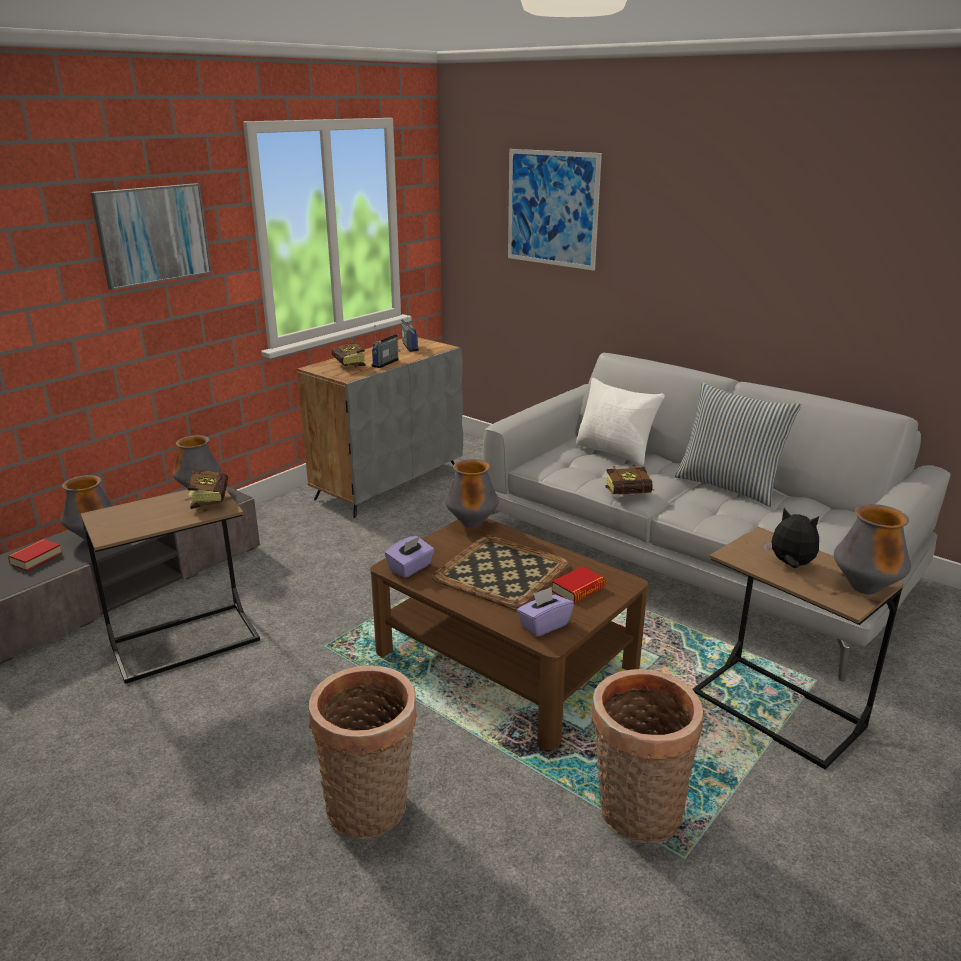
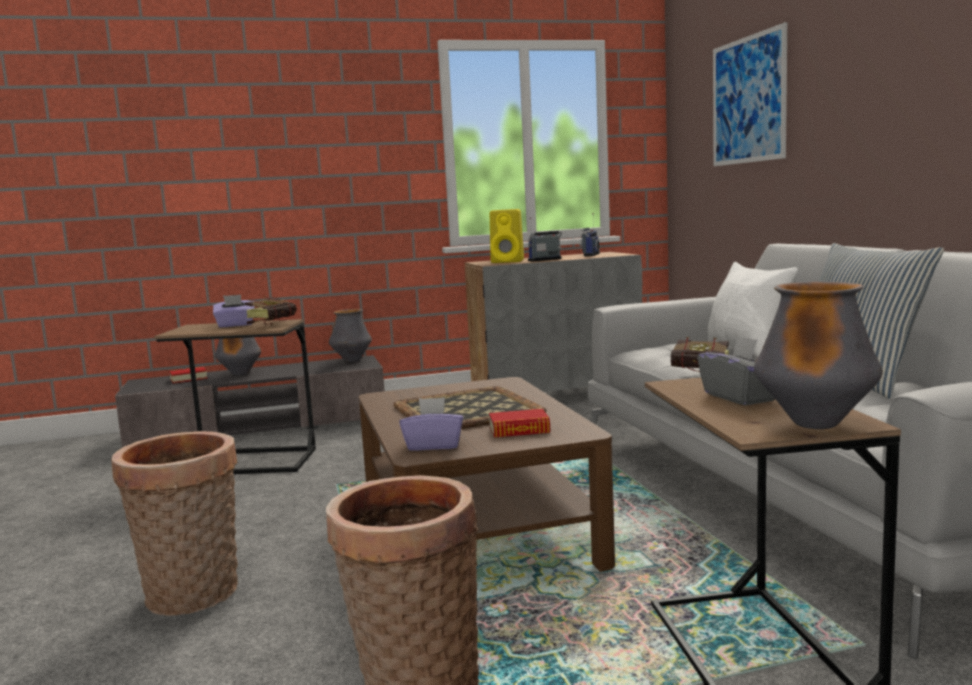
camera: 35 degrees right, 15 degrees down
picture [90,183,212,290] -> none
book [332,341,366,372] -> yellow speaker [490,209,524,263]
purple tissue box [385,536,434,578] -> purple tissue box moved to [213,294,255,327]
vase [445,459,499,528] -> none
plush toy [764,508,819,568] -> grey tissue box [697,335,775,405]

